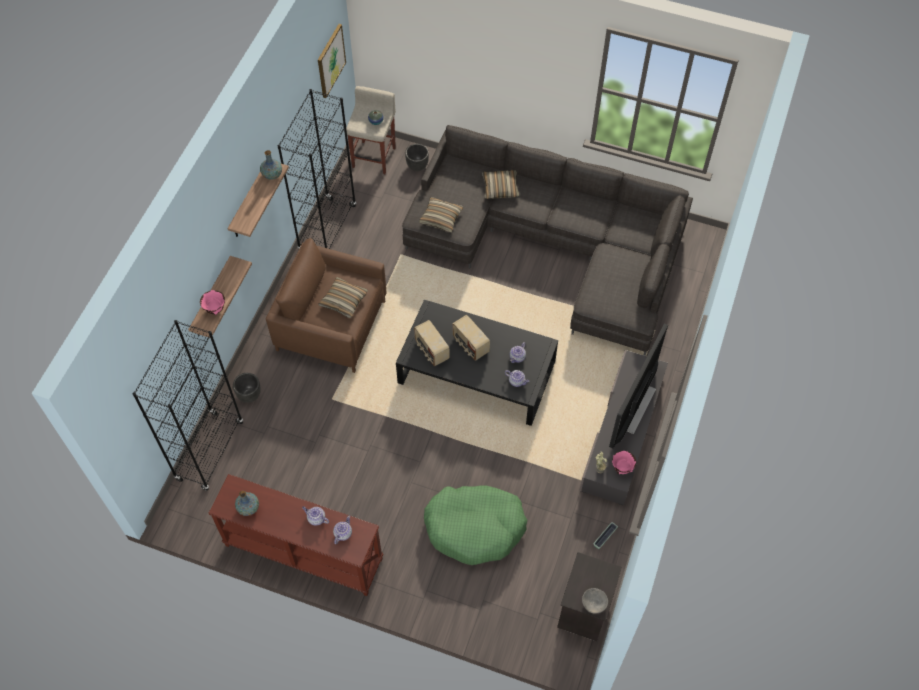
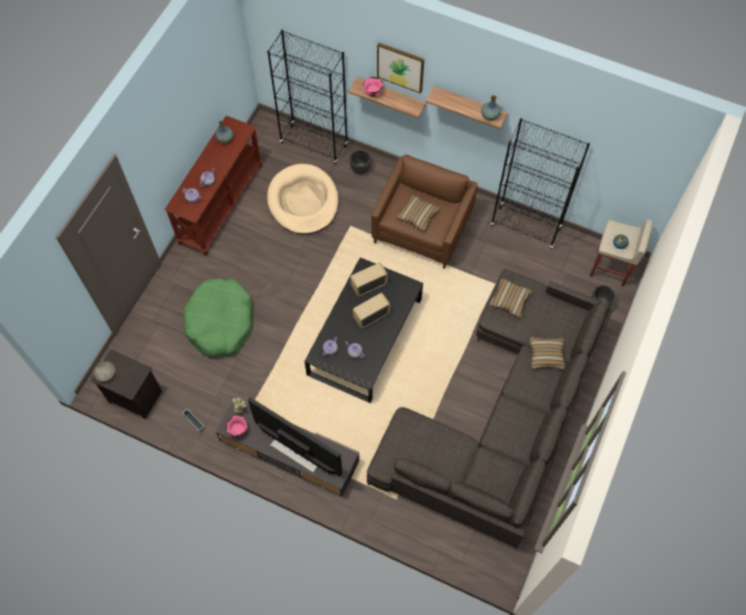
camera: 95 degrees right, 5 degrees up
picture [318,24,346,98] -> picture moved to [377,42,424,94]
none -> beige dog bed [267,164,339,234]

